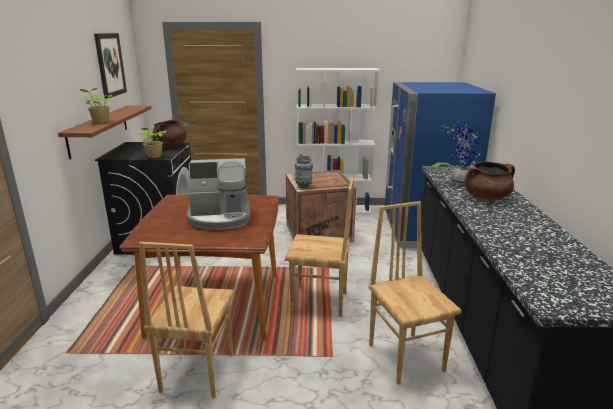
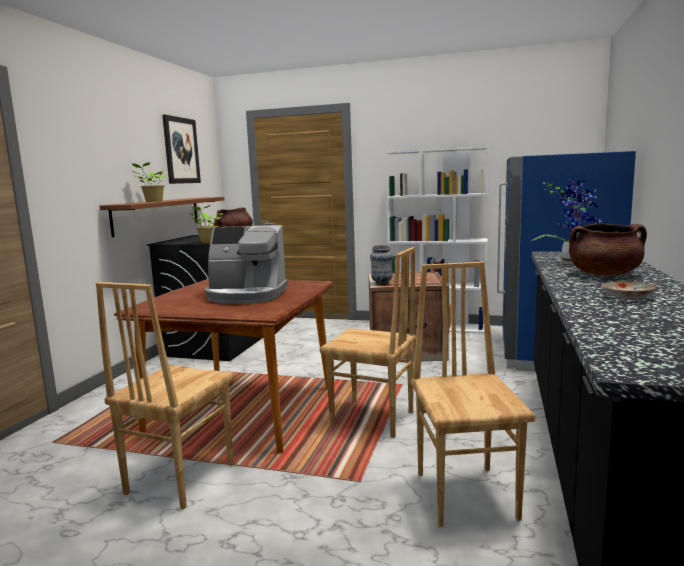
camera: 15 degrees right, 10 degrees down
none -> plate [601,281,656,300]

